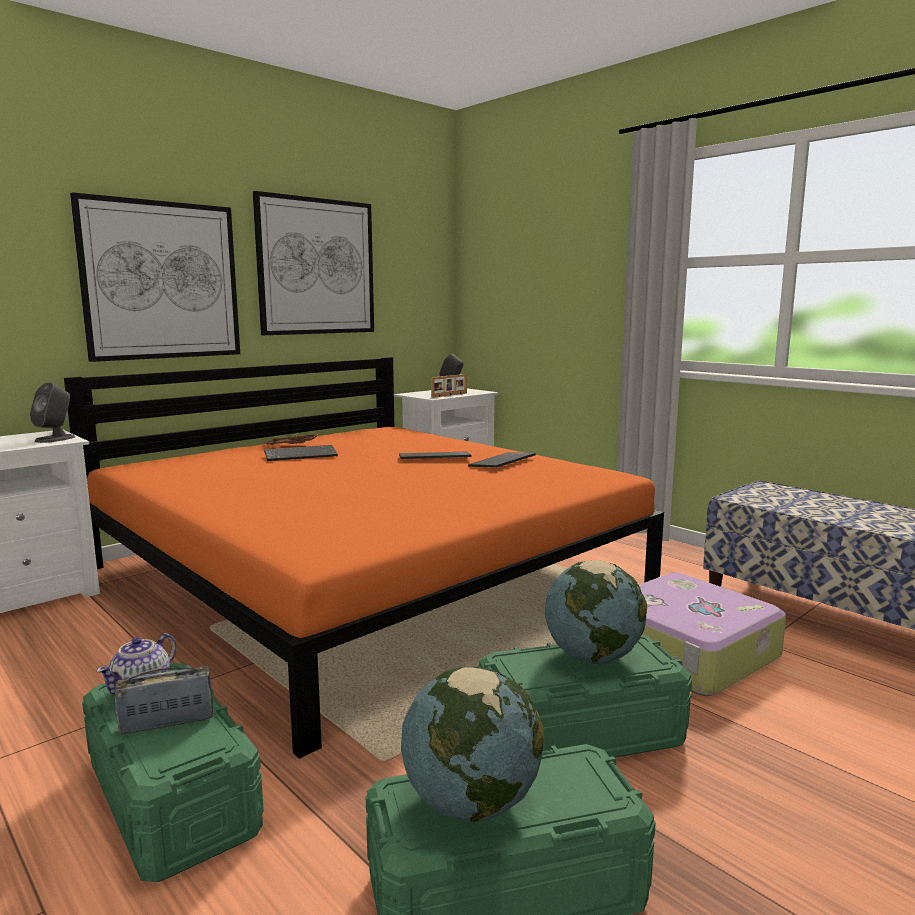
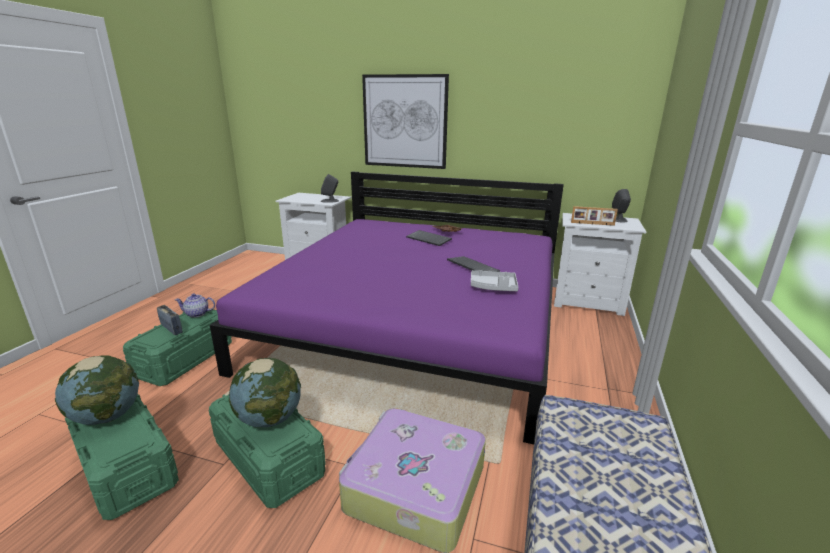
camera: 60 degrees right, 10 degrees up
orange bed [64,357,664,759] -> purple bed [210,171,564,444]
picture [253,191,374,335] -> none
keyboard [468,452,536,468] -> grey tray [471,270,519,291]

